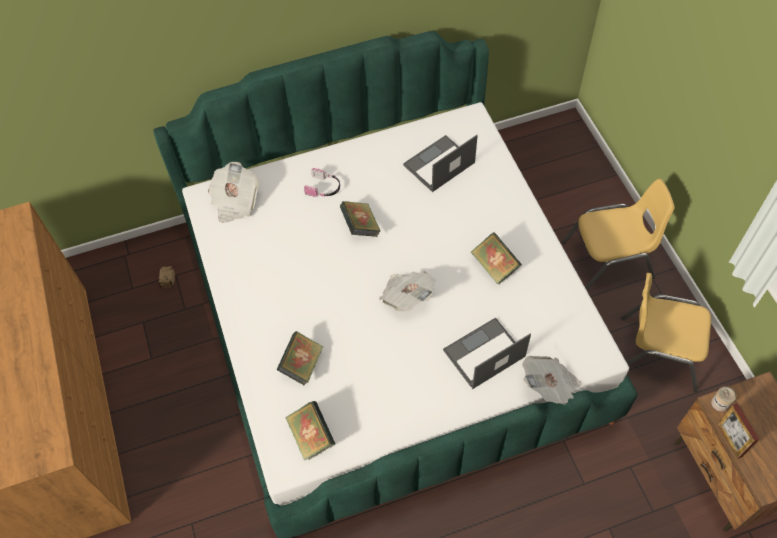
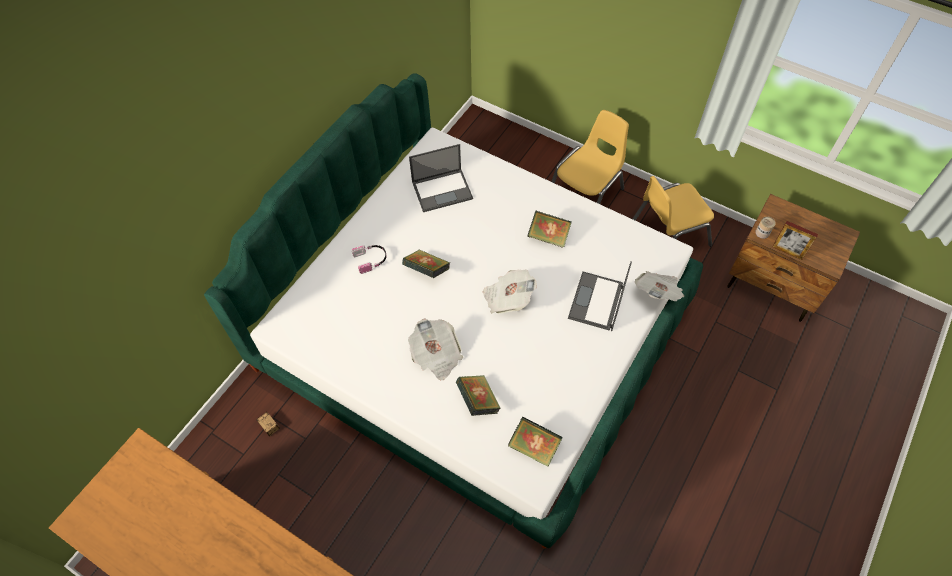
camera: 40 degrees left, 0 degrees up
newspaper [208,162,259,223] -> newspaper moved to [408,318,463,380]
laptop [403,135,478,192] -> laptop turned 120 degrees counterclockwise [409,144,473,212]

